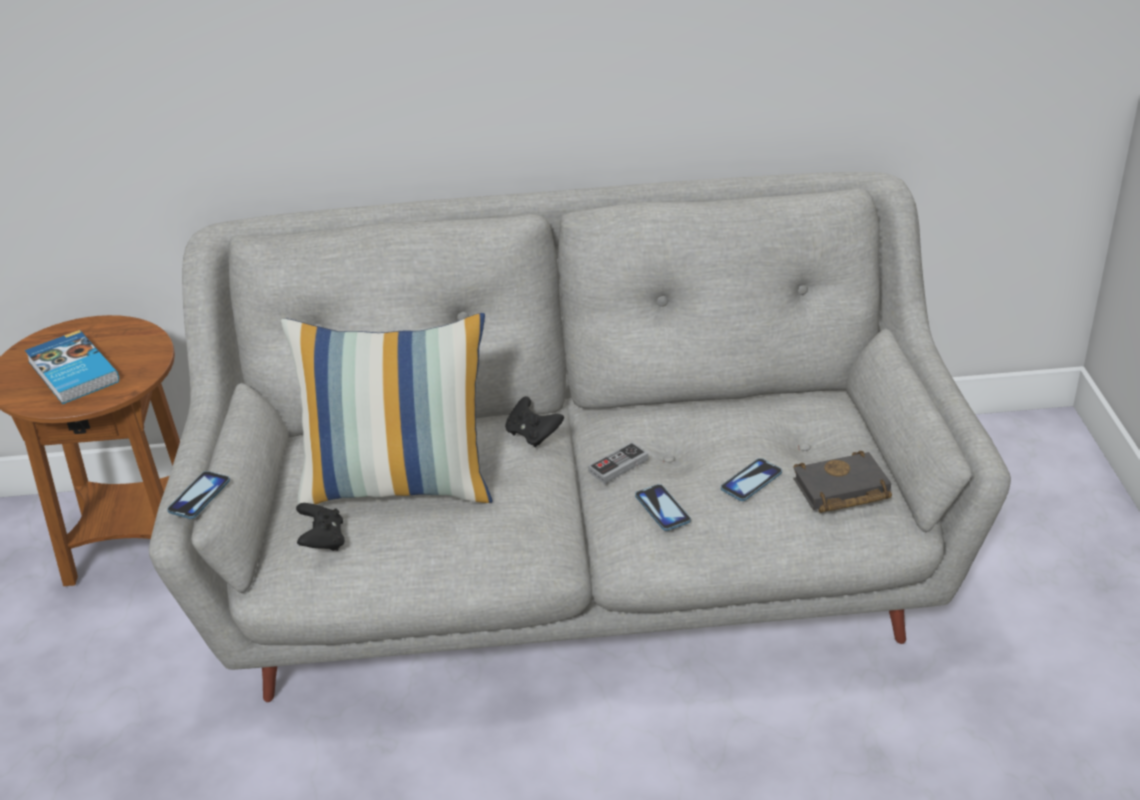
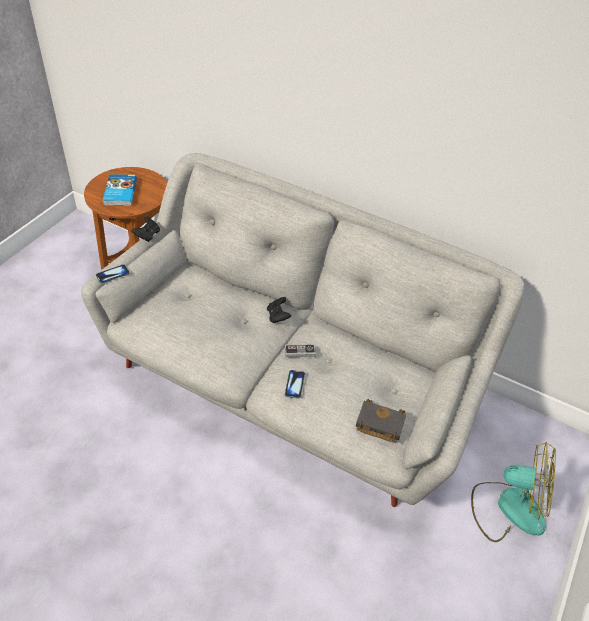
camera: 30 degrees right, 10 degrees up
pillow [281,313,493,504] -> none
black game controller [296,503,344,551] -> black game controller moved to [131,216,160,242]
phone [721,458,782,501] -> none
none -> fan [471,442,556,542]

